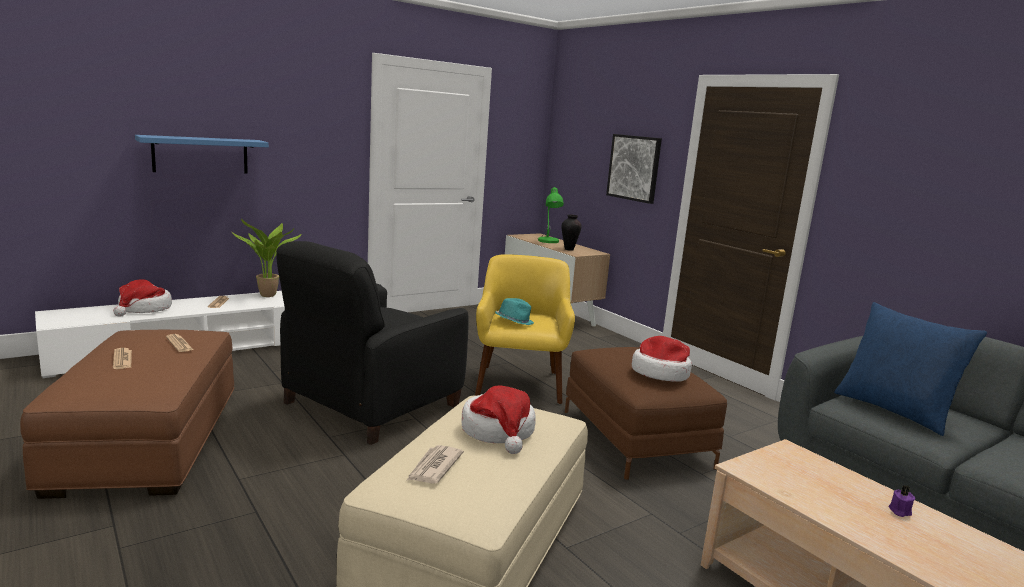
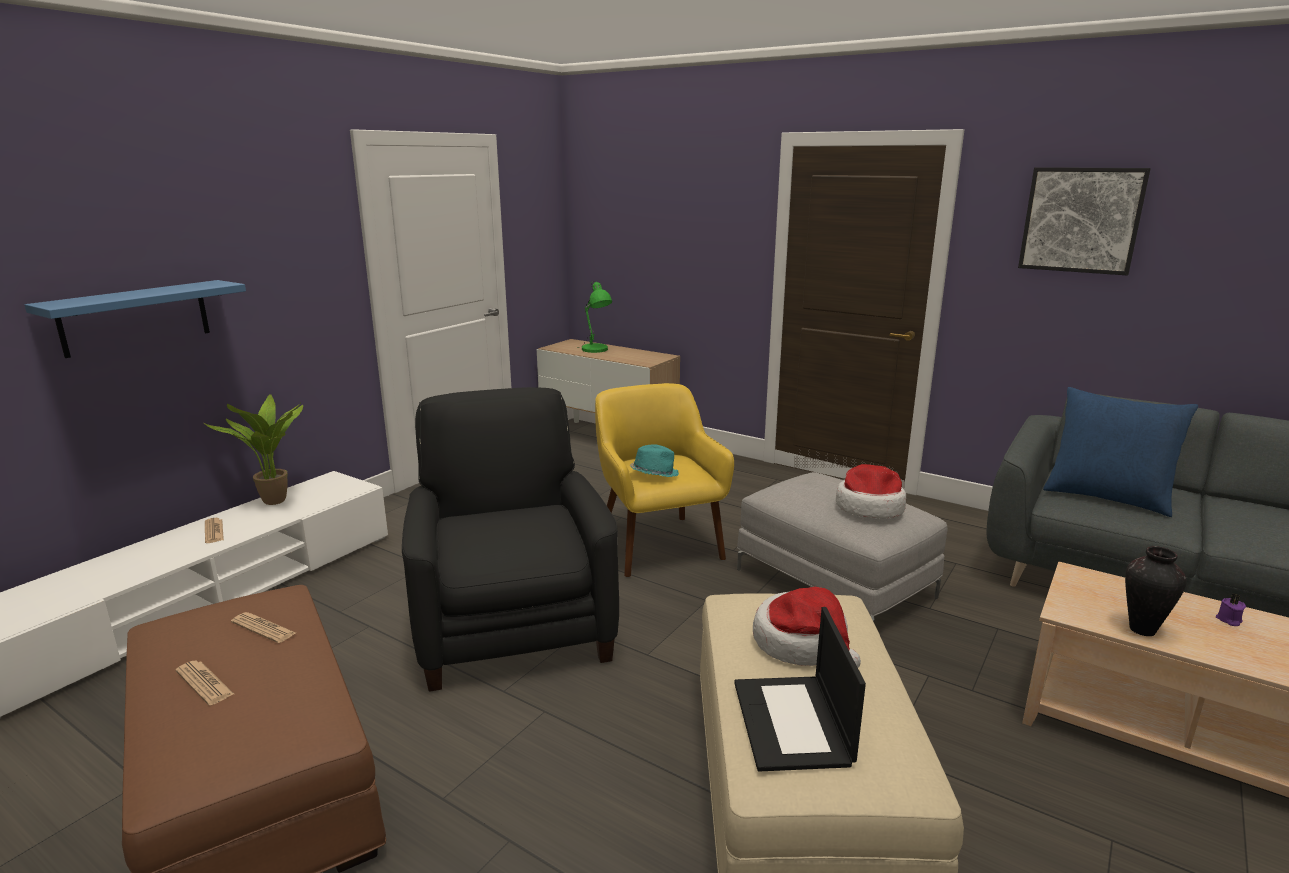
camera: 20 degrees left, 5 degrees up
hat [113,279,172,317] -> none
black armchair [276,241,469,445] -> black armchair turned 150 degrees clockwise [402,387,619,692]
newspaper [406,445,464,484] -> laptop [734,607,866,772]
vase [562,215,582,251] -> vase moved to [1125,546,1187,636]
brown ottoman [565,347,727,480] -> grey ottoman [737,472,948,622]
picture [606,134,662,204] -> picture moved to [1018,167,1151,276]

